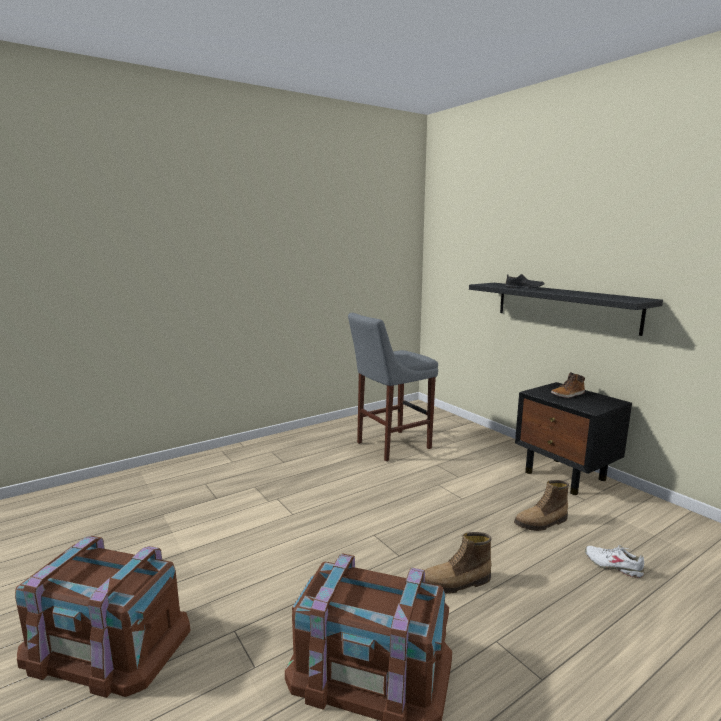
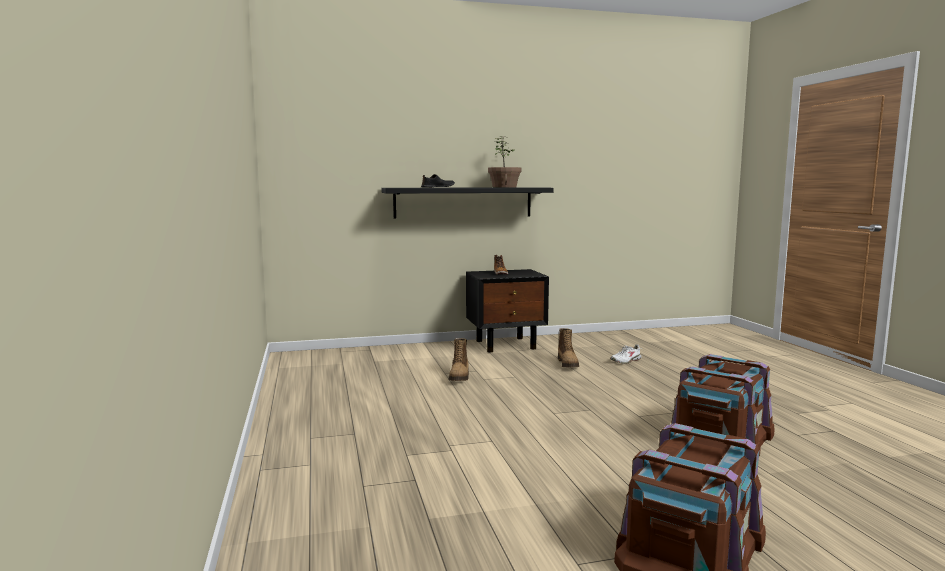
camera: 70 degrees left, 5 degrees down
grey stool [348,313,438,461] -> none
boot [425,532,492,594] -> boot moved to [449,338,469,381]
none -> potted plant [488,136,522,187]

